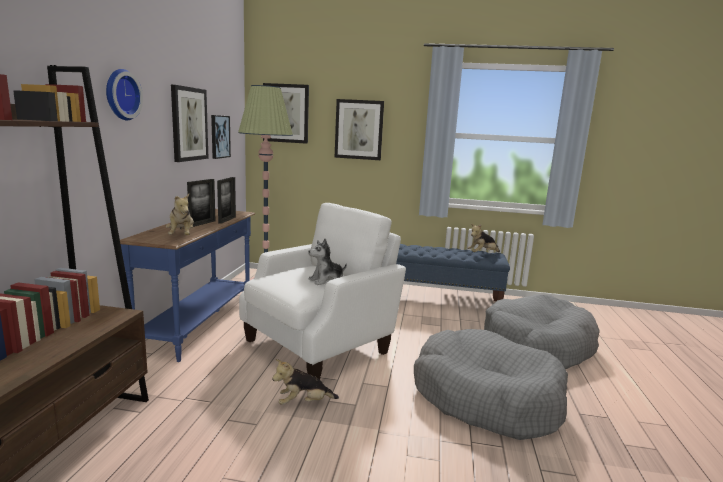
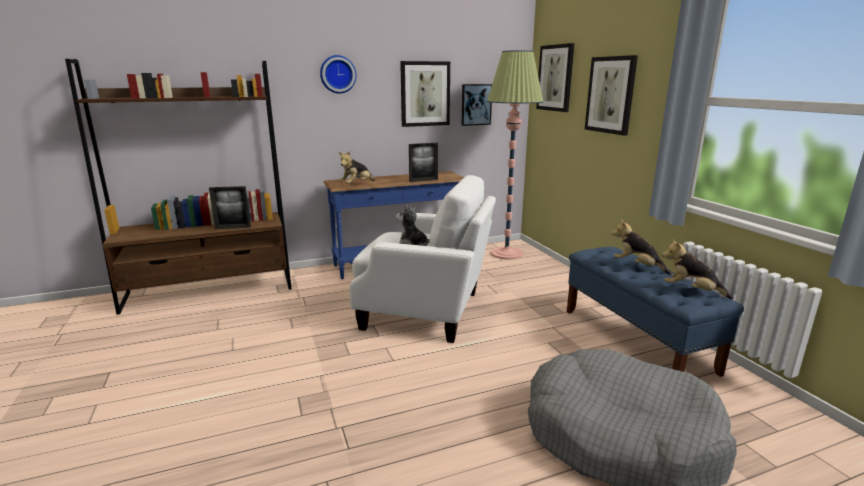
camera: 60 degrees right, 5 degrees up
picture frame [187,179,215,227] -> picture frame moved to [209,186,251,229]
plush toy [272,359,339,405] -> plush toy moved to [612,219,672,275]
grey dog bed [414,329,568,440] -> none

